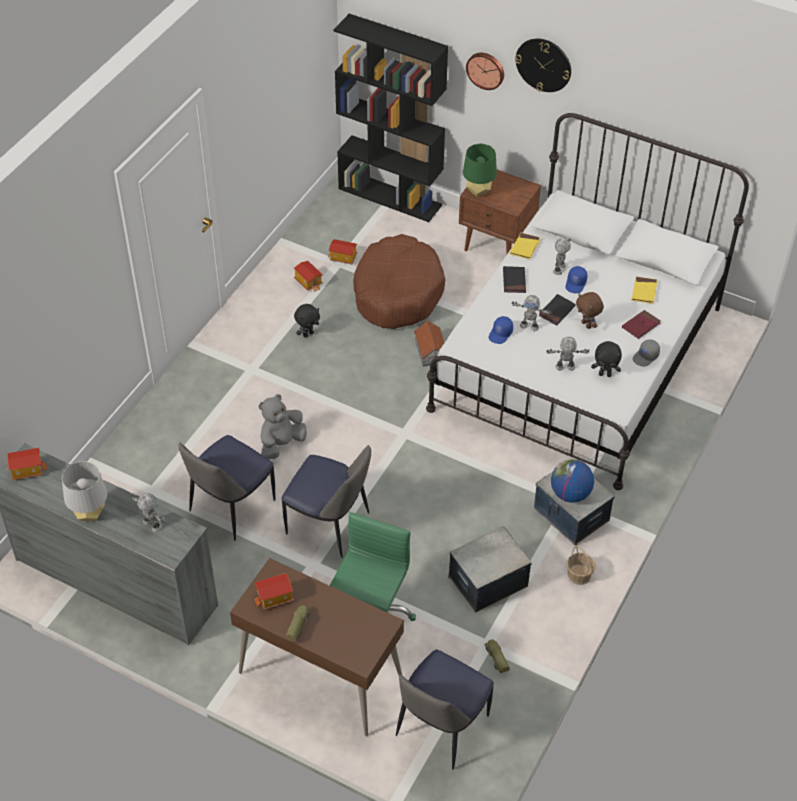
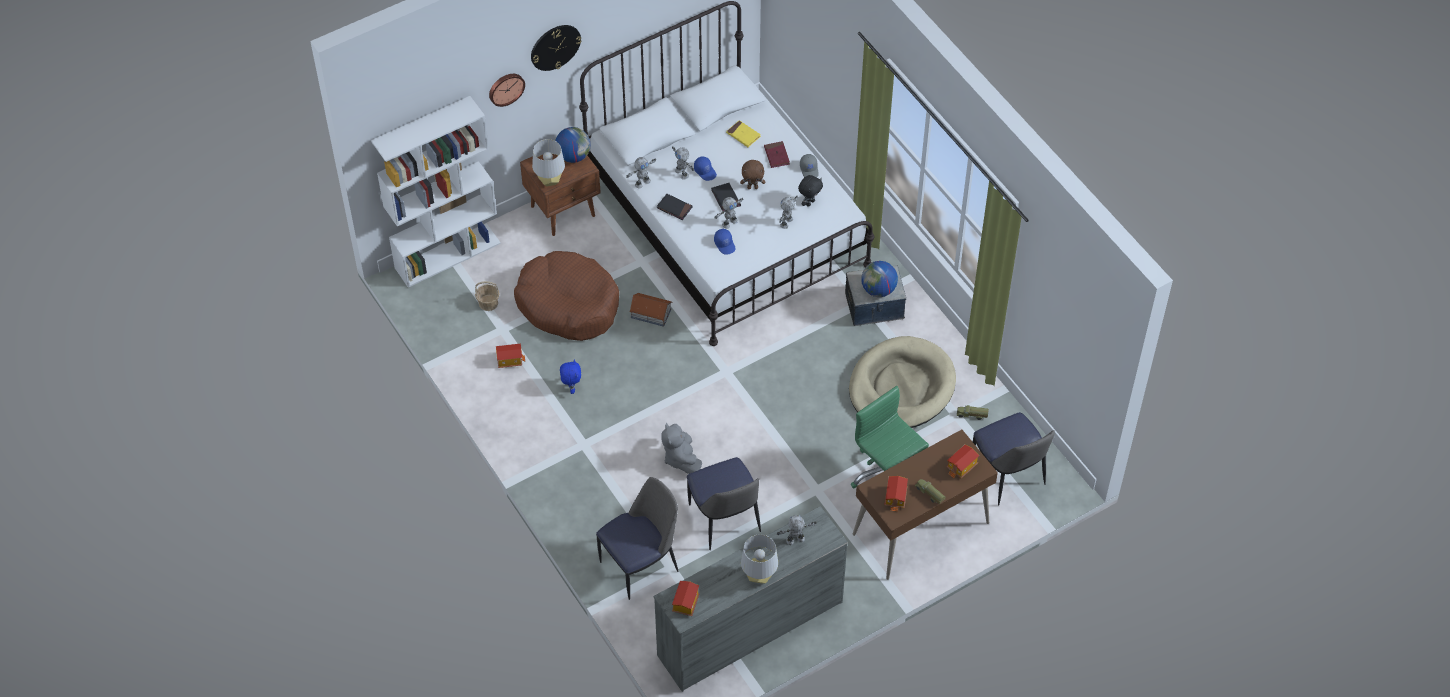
camera: 60 degrees left, 5 degrees up
chair [281,445,371,558] -> chair moved to [596,477,679,600]
black plush toy [294,304,320,338] -> blue plush toy [560,359,581,394]
toy house [328,239,357,265] -> toy house moved to [946,445,979,478]
black bookcase [333,14,448,222] -> white bookcase [371,96,501,288]
storage box [448,526,532,612] -> beige dog bed [849,336,956,428]
green table lamp [463,144,497,197] -> grey table lamp [532,139,565,186]
yellow book [510,233,540,259] -> toy robot [626,157,656,189]
basket [566,545,596,585] -> basket moved to [475,281,499,311]
none -> globe [555,127,591,163]

